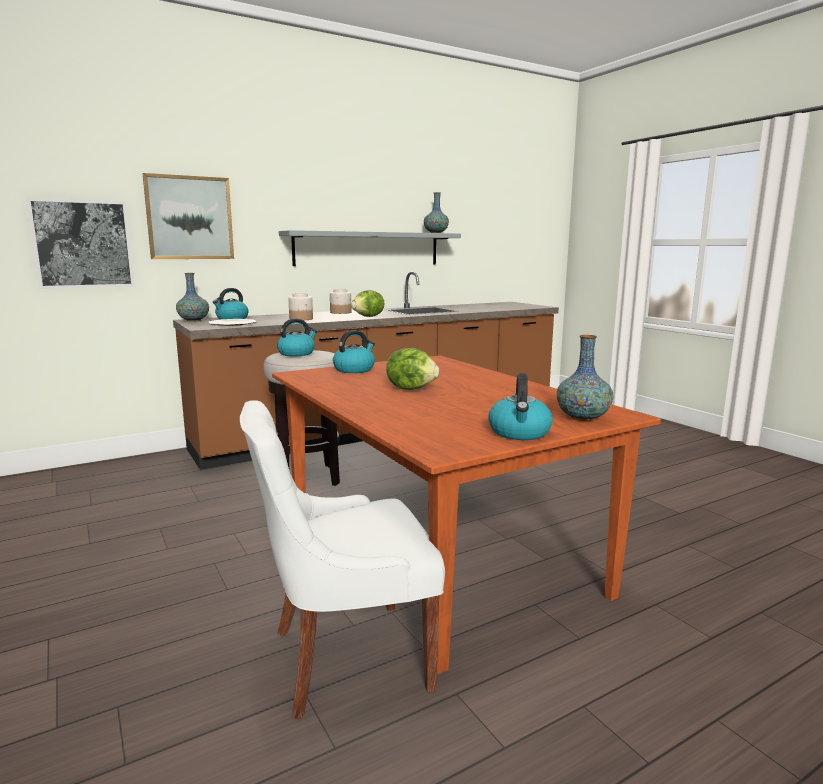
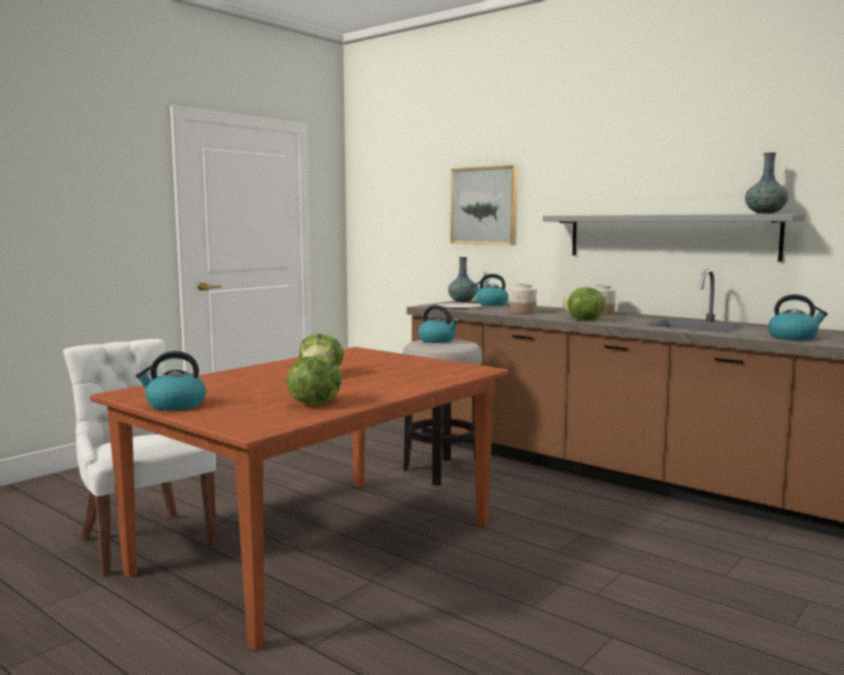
camera: 70 degrees right, 5 degrees down
picture [26,197,135,289] -> none
kettle [333,330,375,373] -> kettle moved to [768,294,828,340]
vase [556,335,613,421] -> none
none -> lettuce [286,356,342,405]

